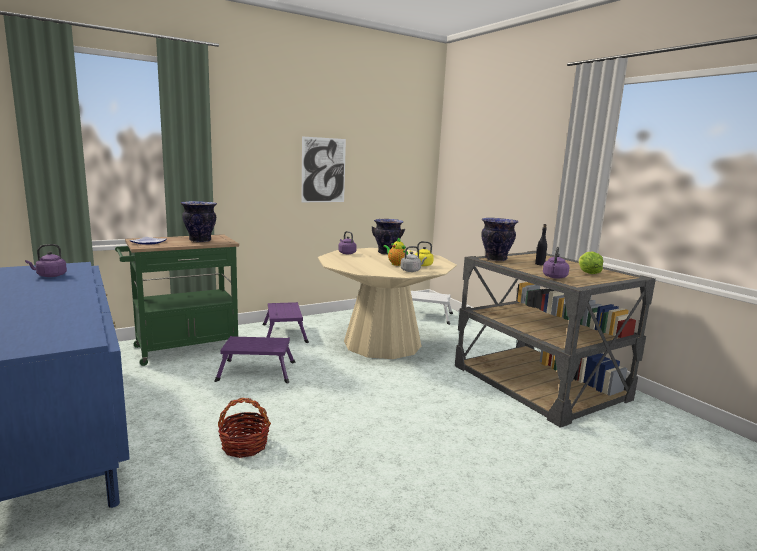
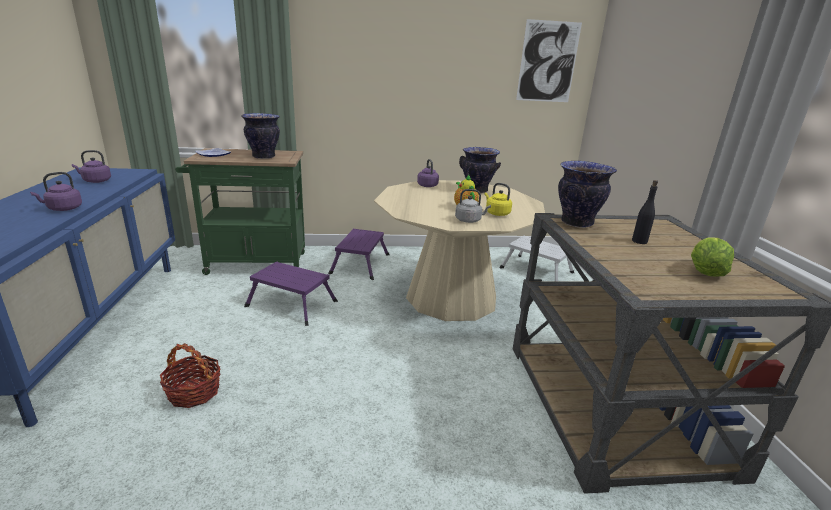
camera: 25 degrees right, 10 degrees up
picture [302,136,346,202] -> picture moved to [516,19,582,102]
purple kettle [543,247,569,279] -> purple kettle moved to [30,172,82,211]

